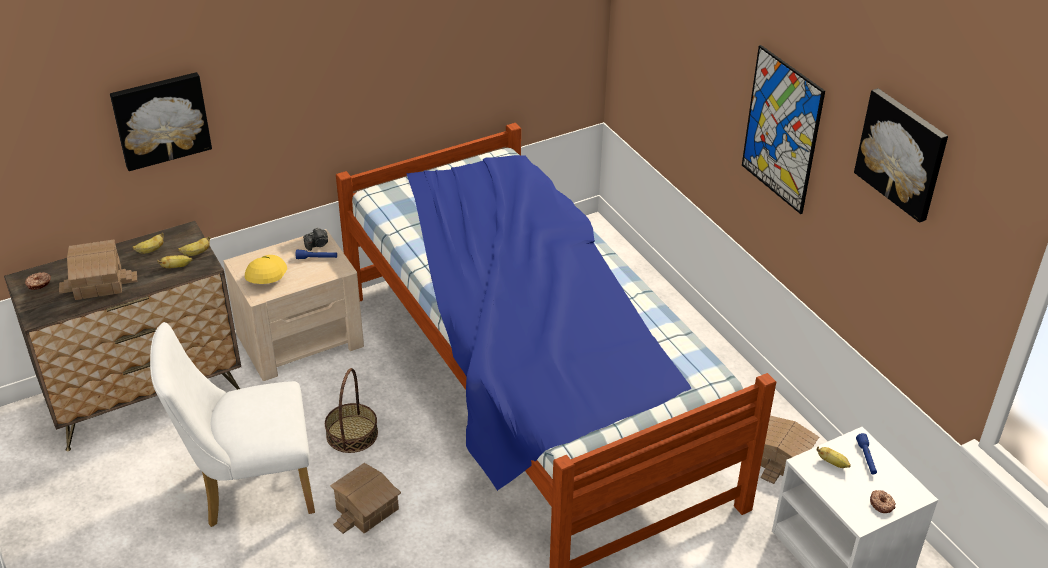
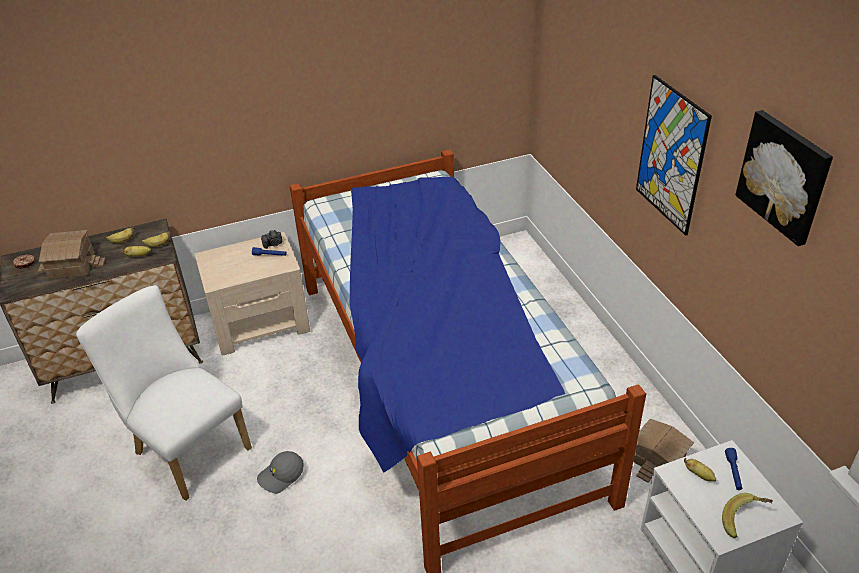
camera: 10 degrees right, 0 degrees up
picture [110,72,212,171] -> none
white chair [150,322,315,527] -> white chair turned 45 degrees clockwise [76,285,252,501]
yellow cap [245,255,287,284] -> none
basket [325,368,378,453] -> none
toy house [330,463,401,534] -> grey cap [257,451,304,494]
donut [870,490,896,513] -> banana [722,493,773,538]

